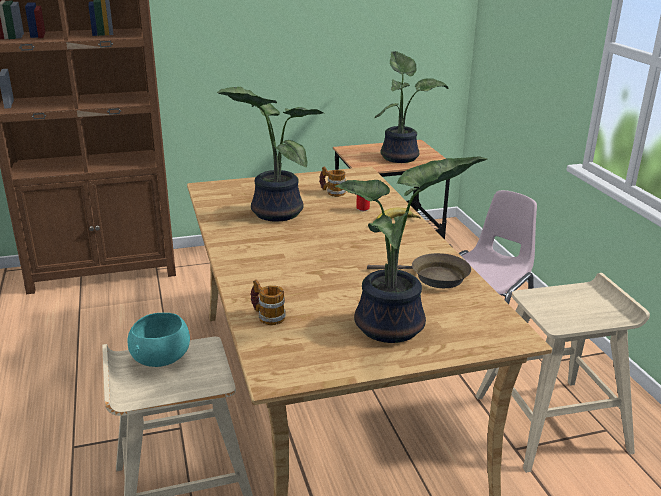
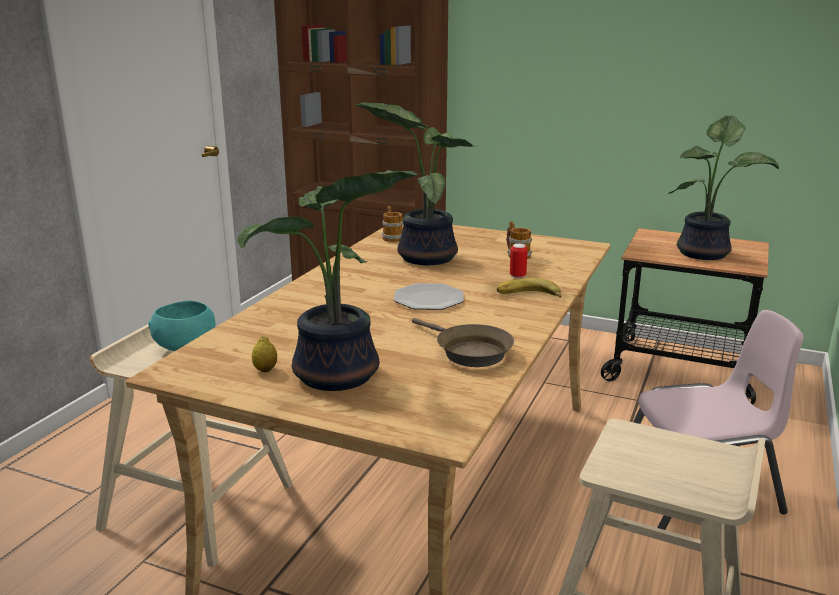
camera: 40 degrees right, 5 degrees down
mug [250,280,286,325] -> mug moved to [382,206,403,242]
none -> lemon [252,336,277,372]
none -> plate [394,283,464,310]

